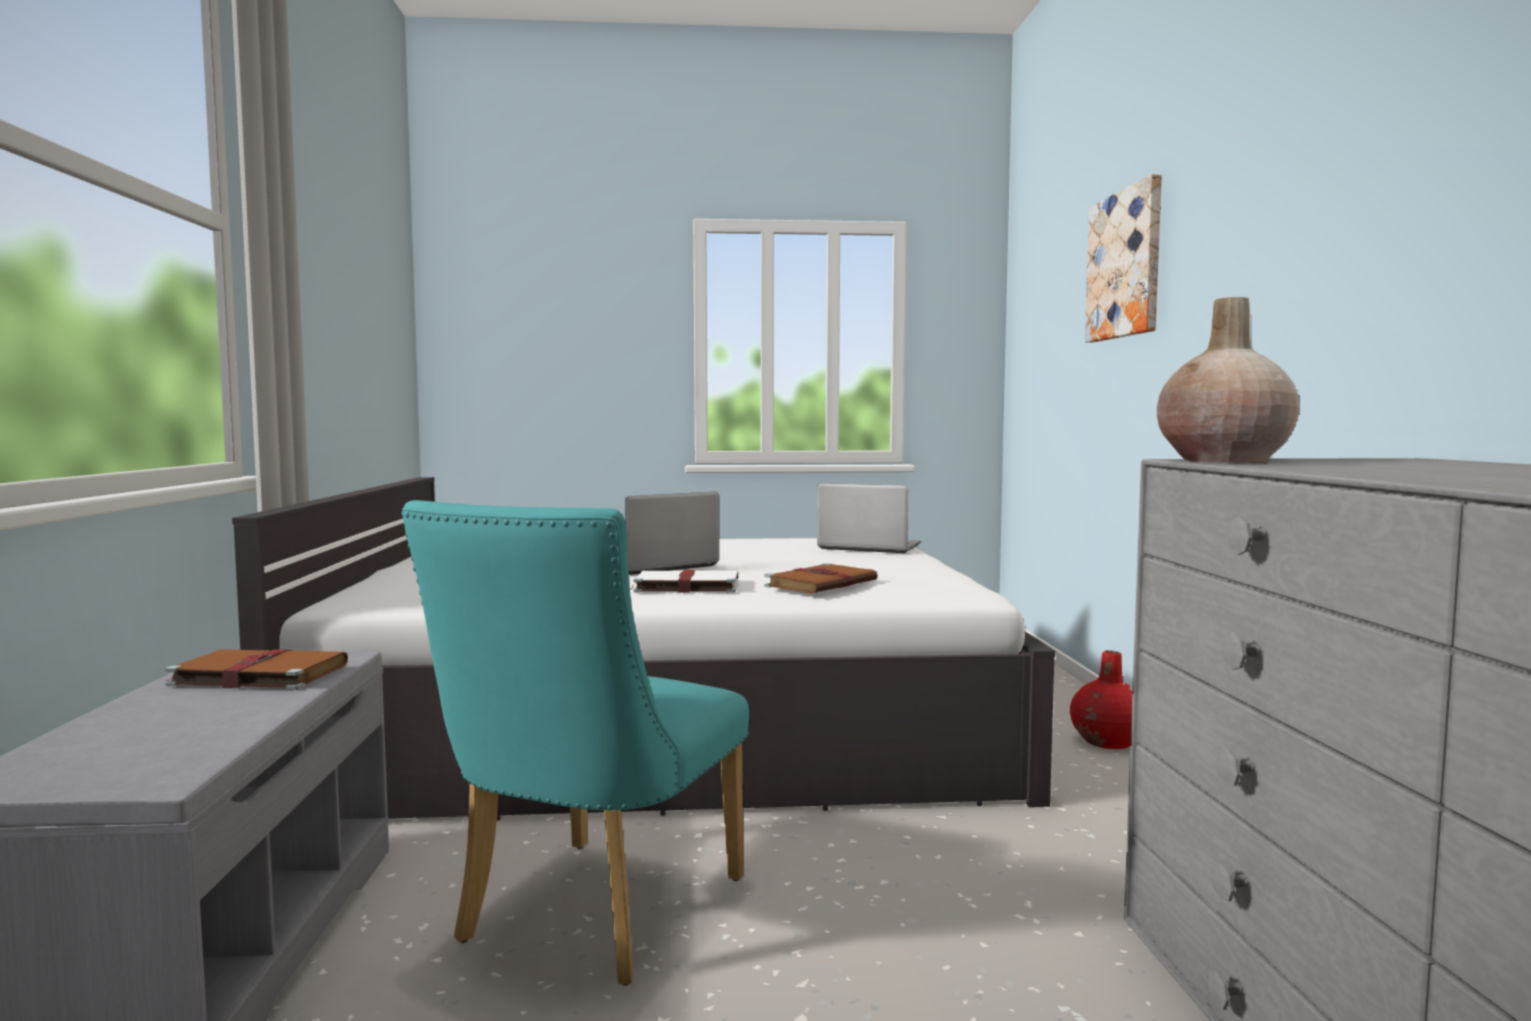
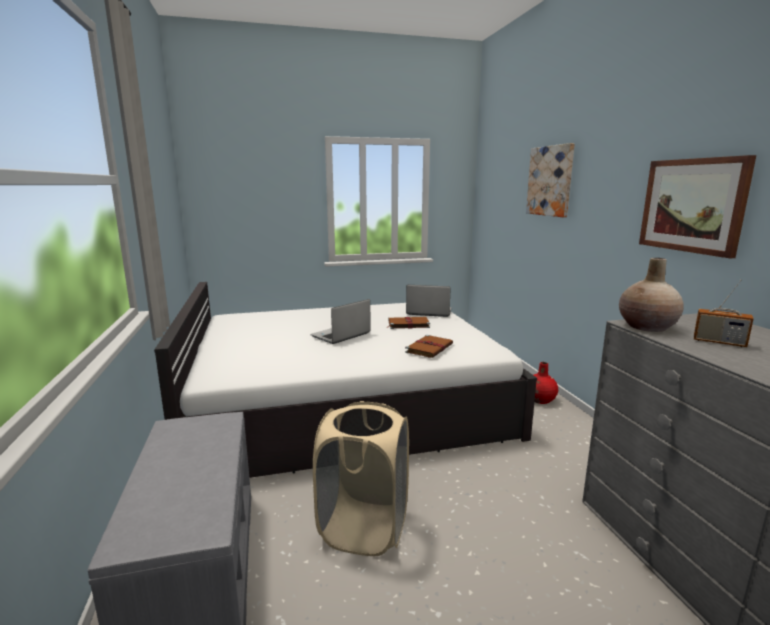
camera: 10 degrees left, 10 degrees up
brown book [164,649,348,690] -> brown book moved to [388,317,430,329]
turquoise chair [401,500,749,986] -> beige laundry basket [313,401,409,556]
white book [630,570,738,593] -> none
none -> picture [639,155,756,258]
none -> radio [694,279,754,347]

